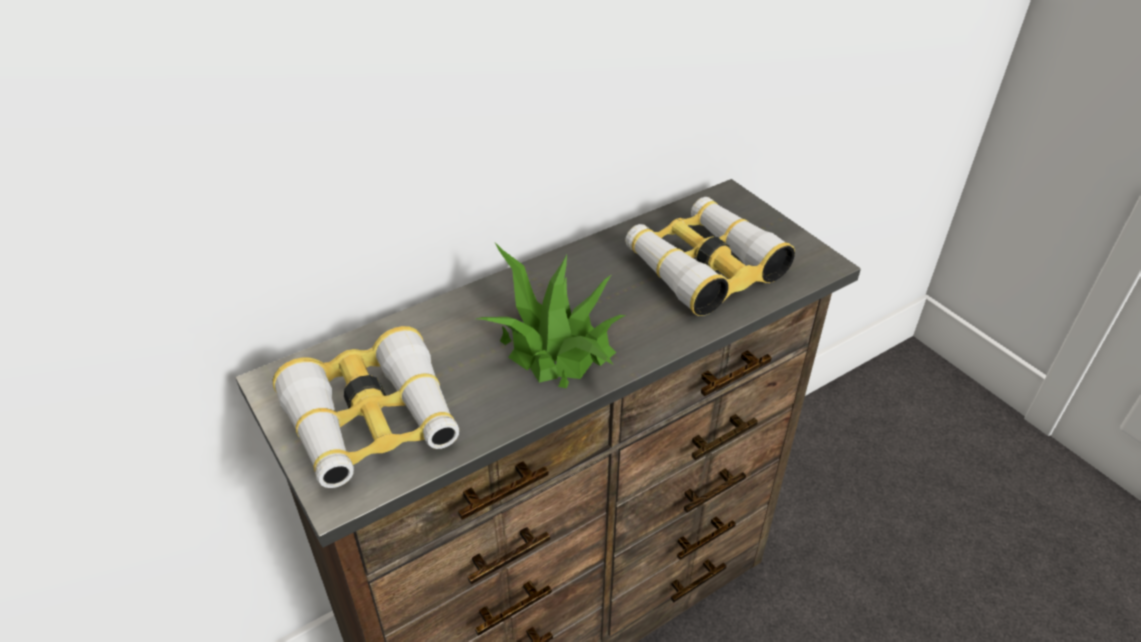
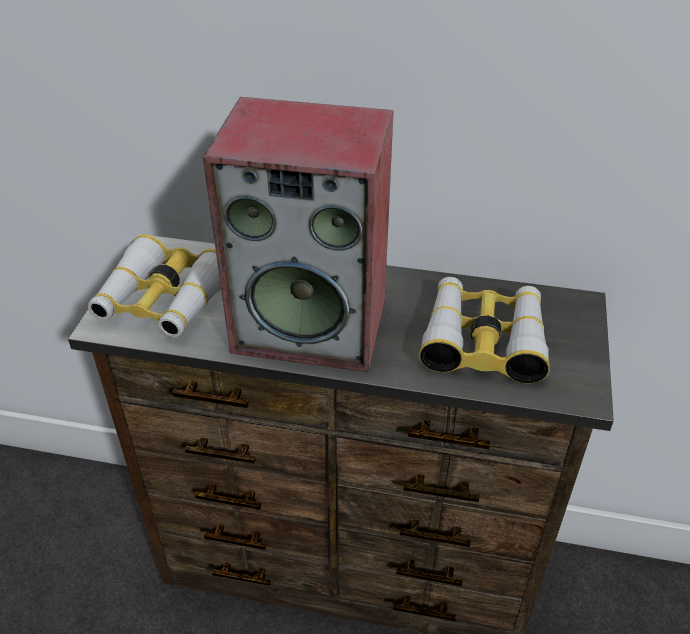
camera: 45 degrees right, 0 degrees up
potted plant [476,243,626,388] -> speaker [203,97,394,372]

